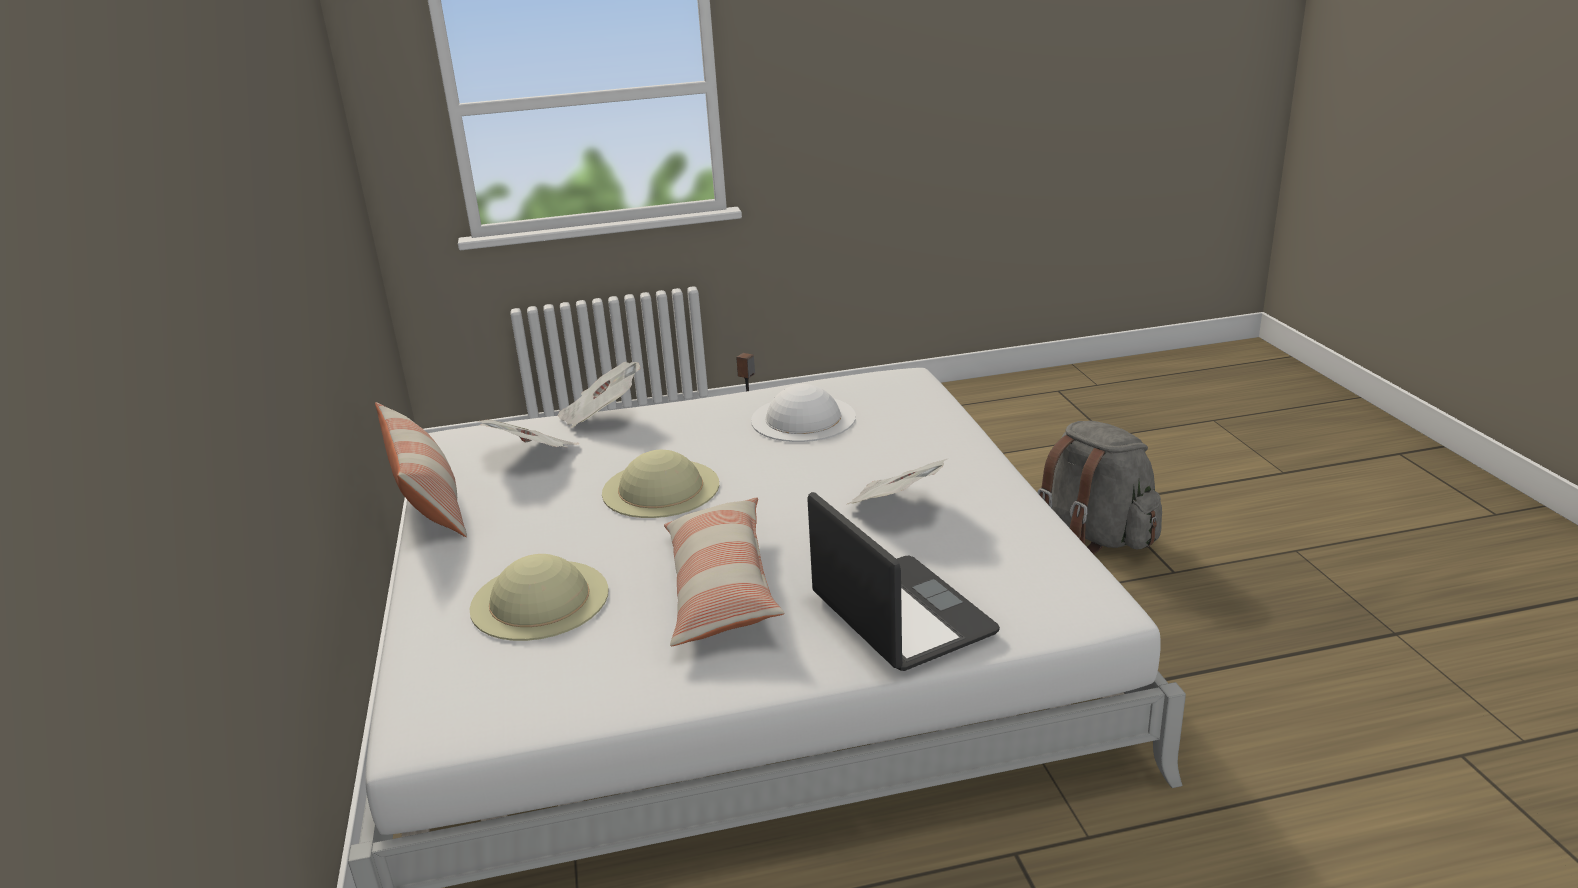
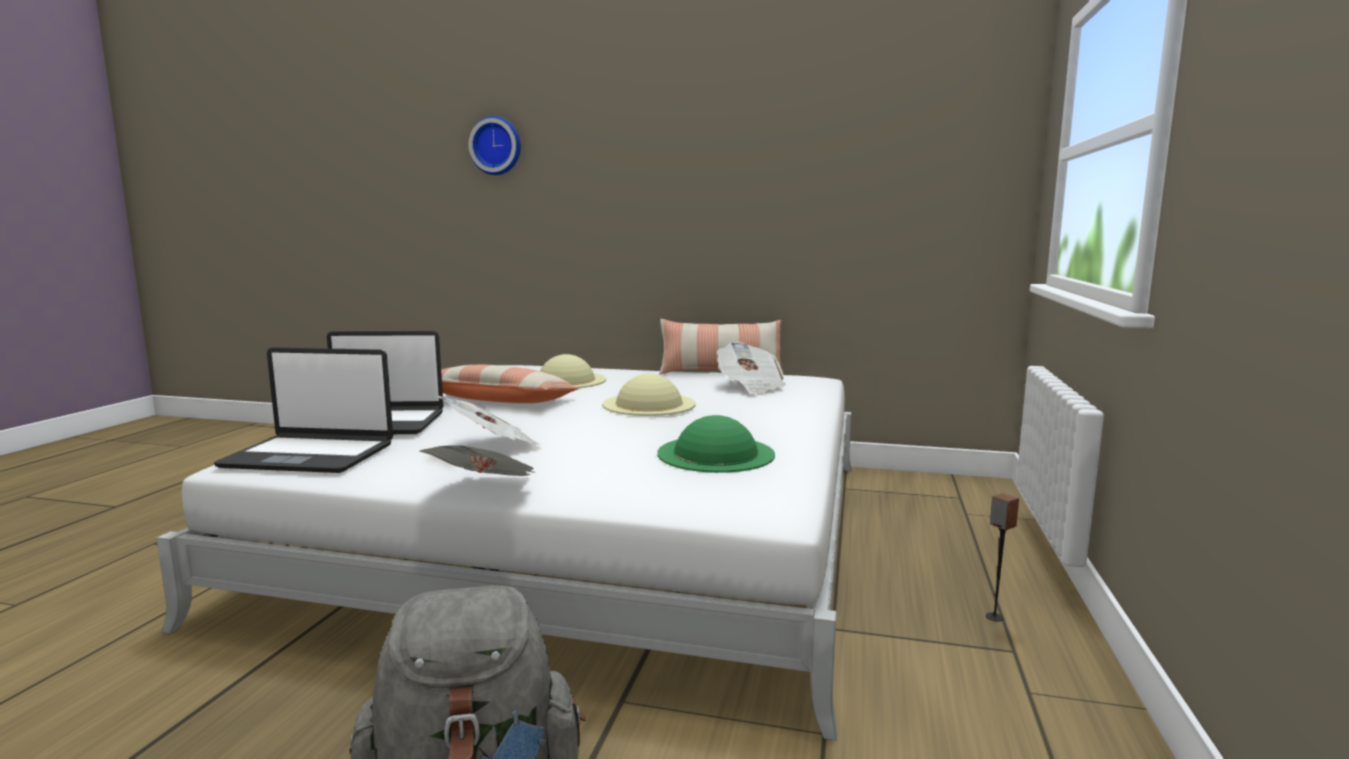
camera: 115 degrees right, 15 degrees down
newspaper [558,362,640,428] -> newspaper moved to [419,445,536,476]
white hat [751,384,856,442] -> green hat [657,415,775,473]
none -> laptop [214,347,393,473]
none -> wall clock [469,116,521,175]

